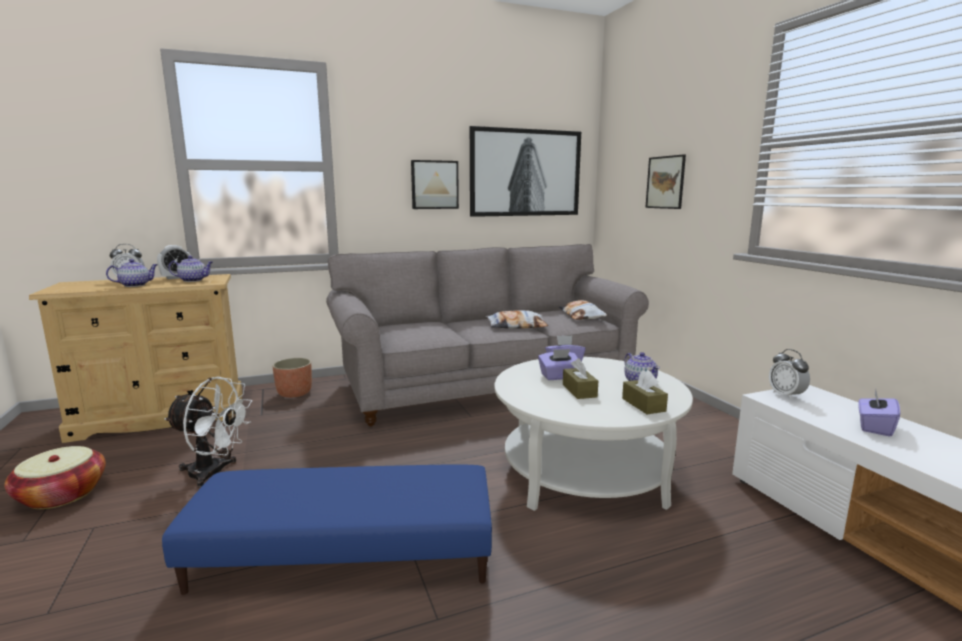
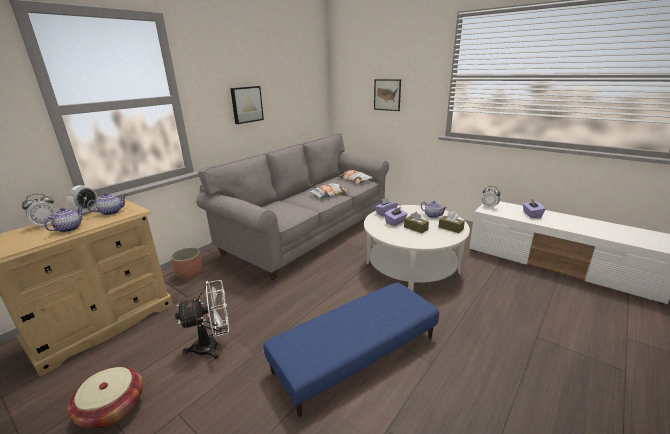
camera: 30 degrees left, 10 degrees up
picture [470,126,581,217] -> none

